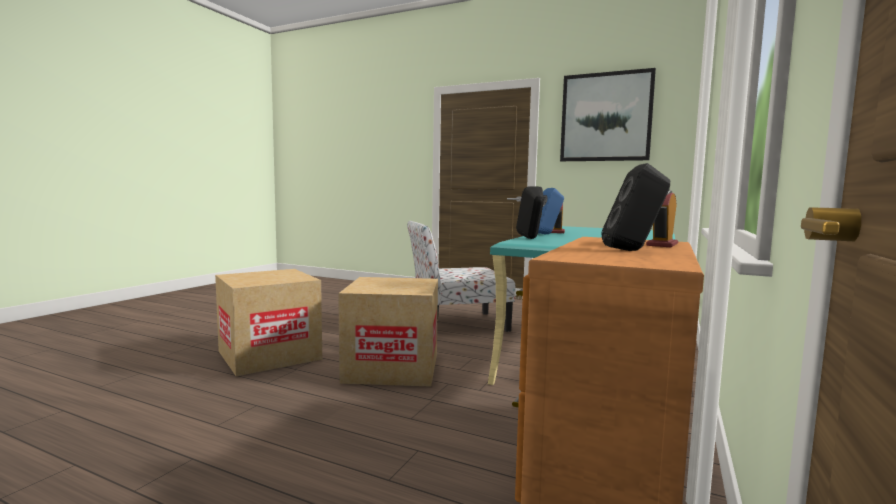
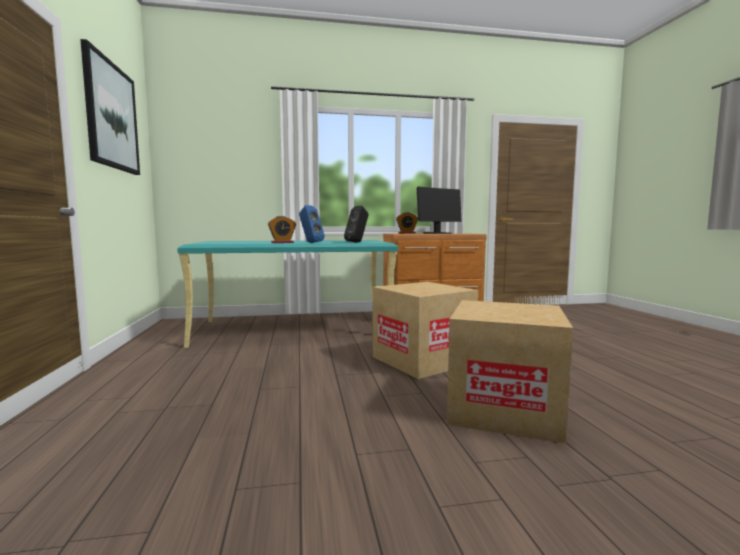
camera: 125 degrees left, 0 degrees up
chair [407,221,516,332] -> none
black speaker [601,163,670,251] -> monitor [417,186,462,234]

